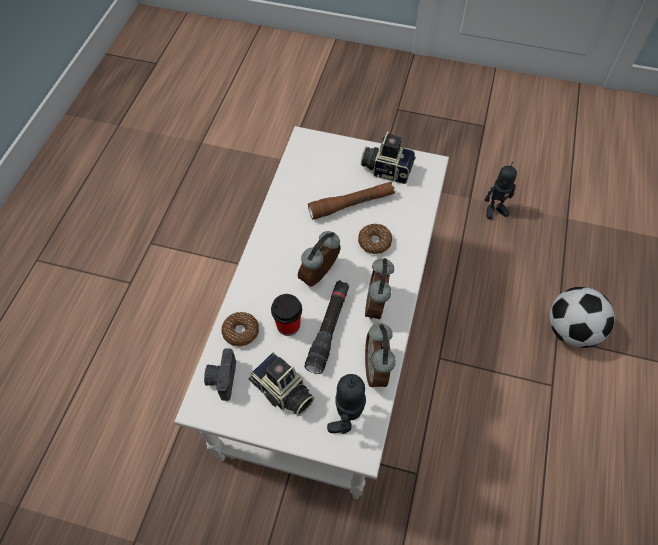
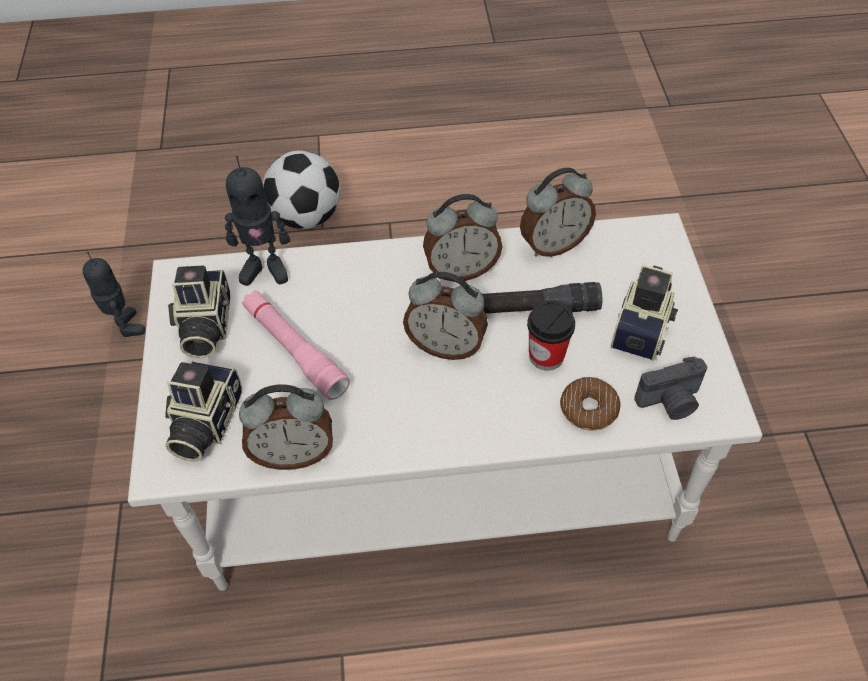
camera: 110 degrees left, 5 degrees down
brown flashlight [308,182,395,219] -> pink flashlight [242,290,350,400]
toy robot [327,374,366,434] -> toy robot moved to [225,156,290,286]
donut [358,224,392,254] -> none
none -> camera [165,361,242,462]
none -> alarm clock [239,384,333,470]

